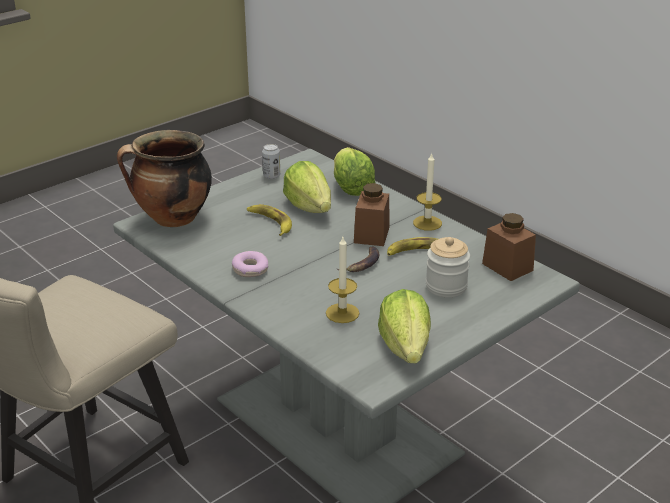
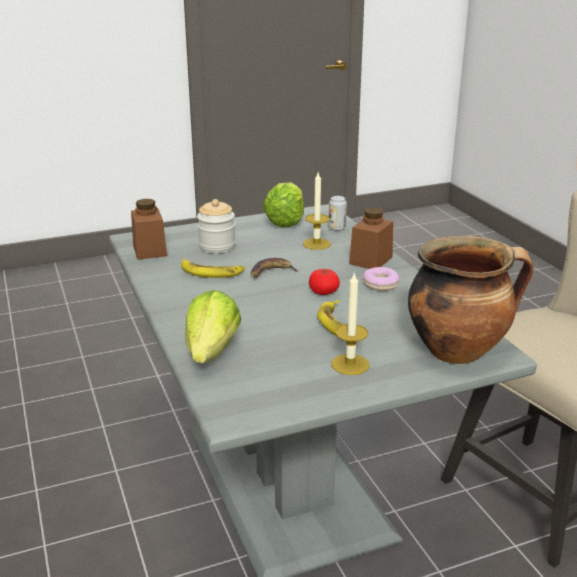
camera: 160 degrees left, 5 degrees down
can [262,144,280,179] -> can moved to [329,196,347,231]
lettuce [283,161,331,213] -> none
brown jar [354,183,390,246] -> brown jar moved to [349,207,393,269]
candle [413,152,442,231] -> candle moved to [332,271,369,375]
none -> tomato [309,269,340,295]

